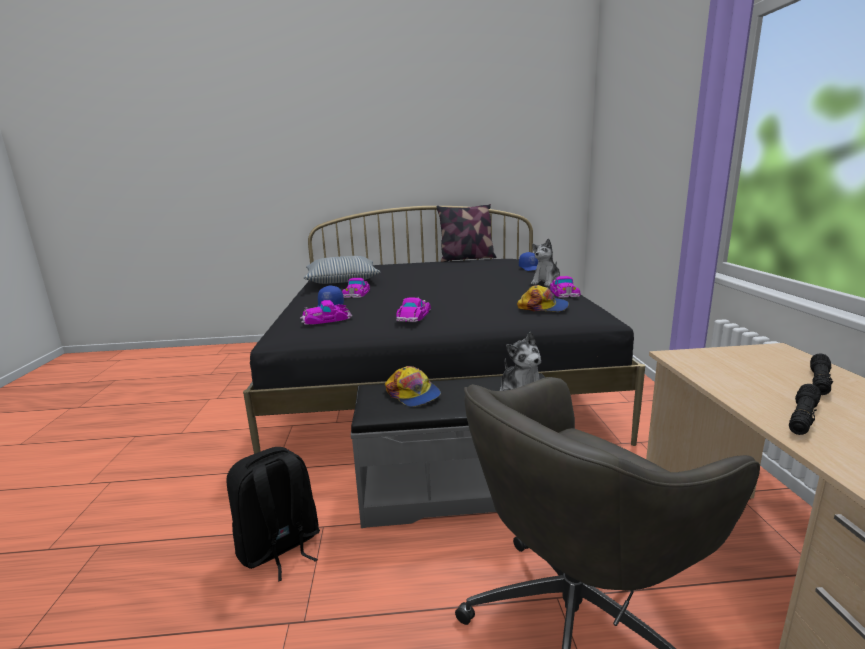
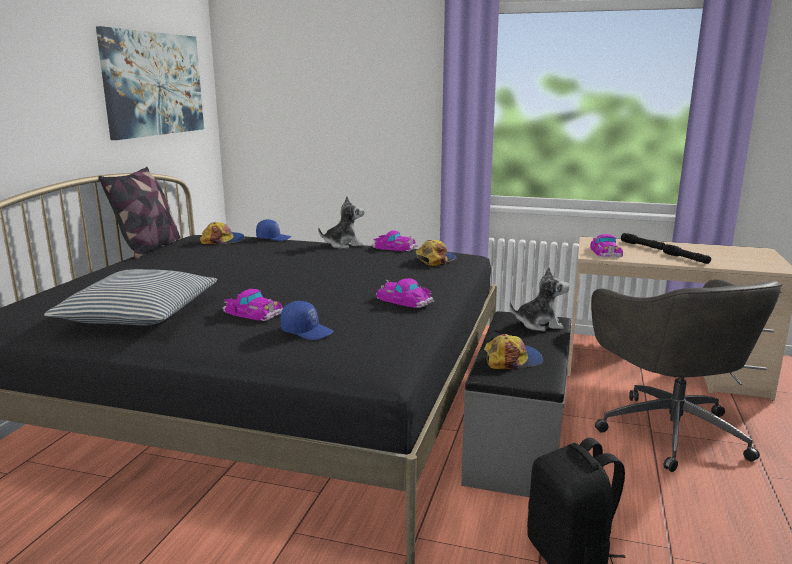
camera: 70 degrees left, 0 degrees up
toy car [300,300,352,325] -> toy car moved to [590,234,623,257]
plush toy [531,238,560,286] -> plush toy turned 75 degrees counterclockwise [318,196,365,248]
none -> picture [96,26,204,140]
none -> cap [200,222,244,245]

